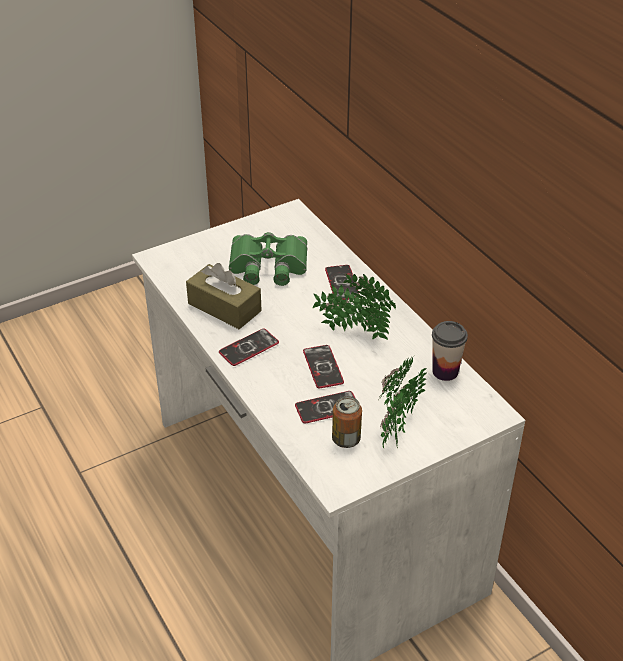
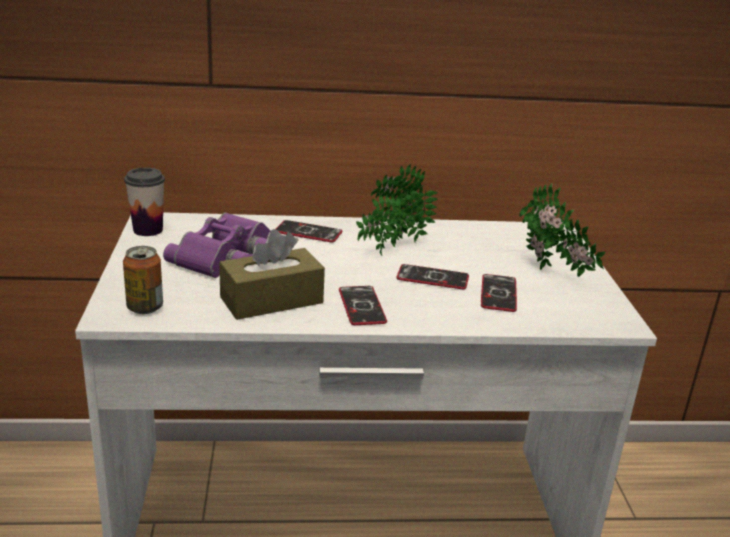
camera: 65 degrees left, 15 degrees down
green binoculars [229,232,307,286] -> purple binoculars [163,213,270,278]
can [332,396,362,448] -> can moved to [123,246,163,314]
cup [432,321,468,381] -> cup moved to [124,168,165,236]

